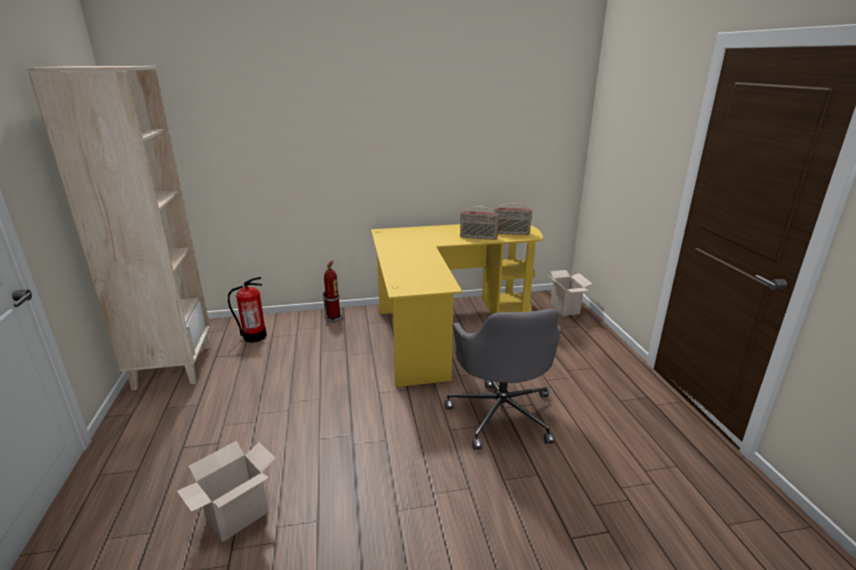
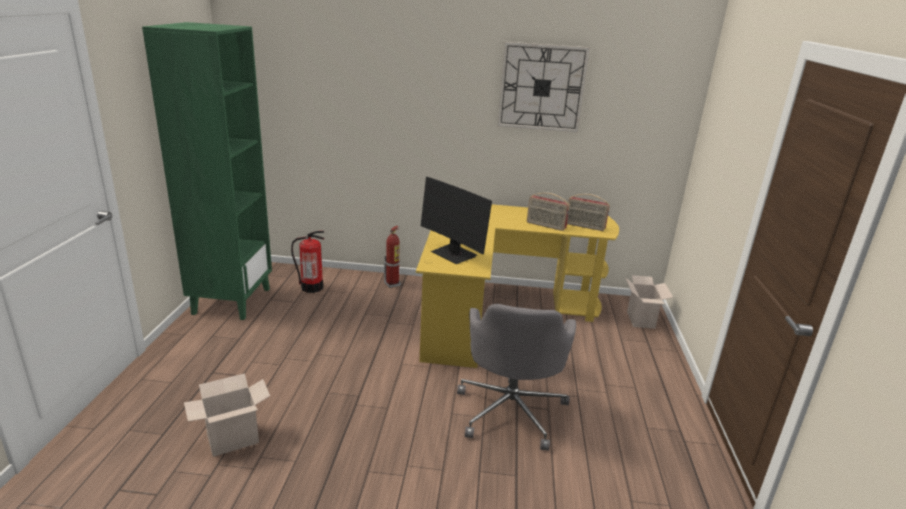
camera: 15 degrees right, 0 degrees up
beige bookcase [27,66,210,390] -> green bookcase [142,22,272,320]
none -> monitor [421,177,492,264]
none -> wall clock [497,42,590,133]

